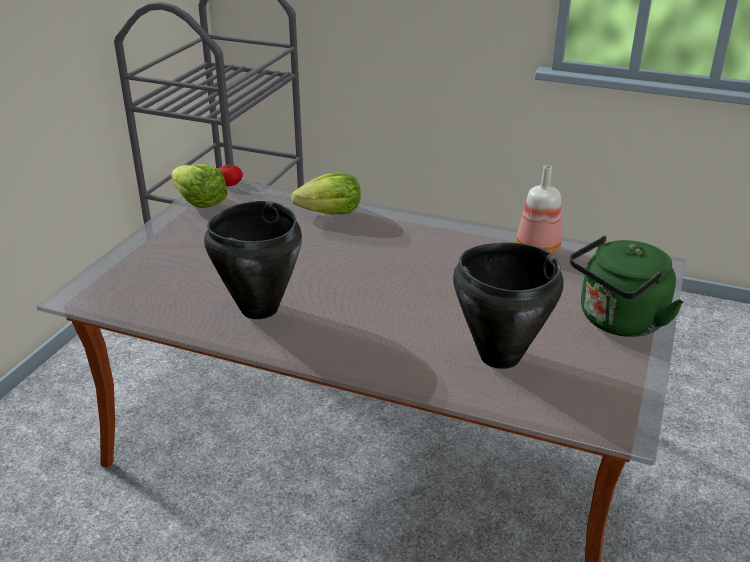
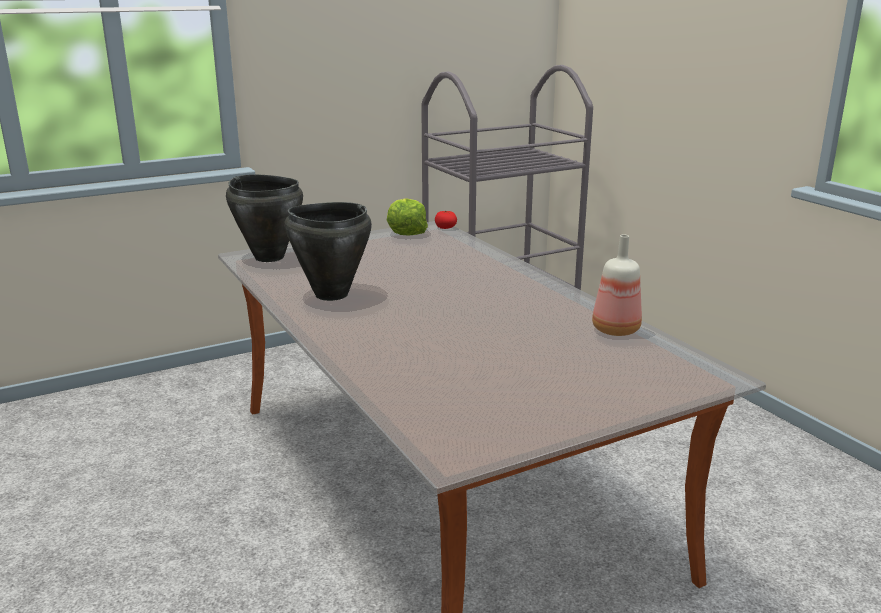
camera: 40 degrees right, 10 degrees down
lettuce [291,172,361,215] -> none
black cooking pot [453,242,564,369] -> black cooking pot moved to [226,174,303,262]
green kettle [570,236,683,337] -> none

